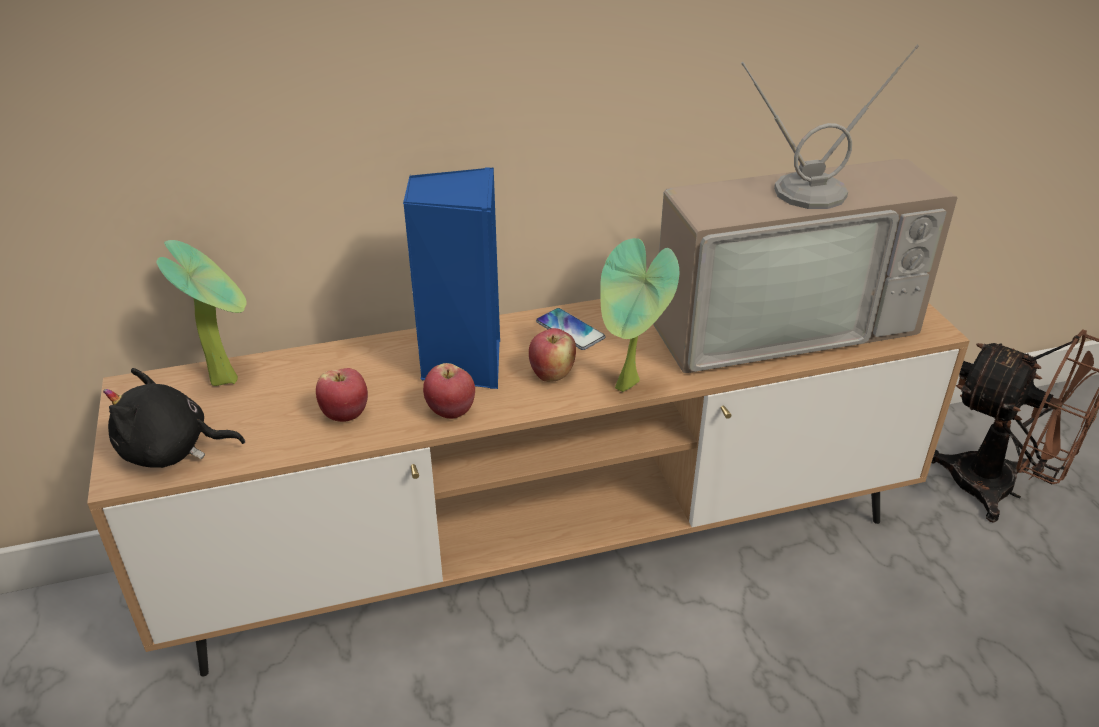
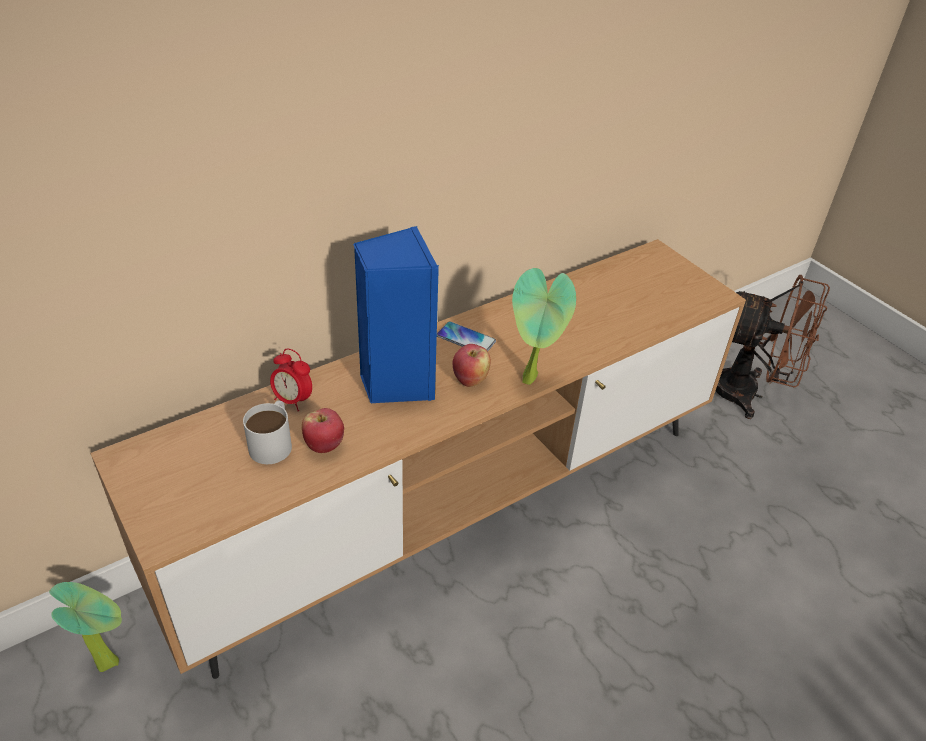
camera: 20 degrees left, 5 degrees up
black plush toy [103,368,245,468] -> none
potted plant [156,240,247,386] -> potted plant moved to [49,582,122,672]
apple [423,363,475,419] -> none
television [653,45,957,373] -> none
none -> white mug [243,400,292,464]
none -> alarm clock [270,348,312,411]

